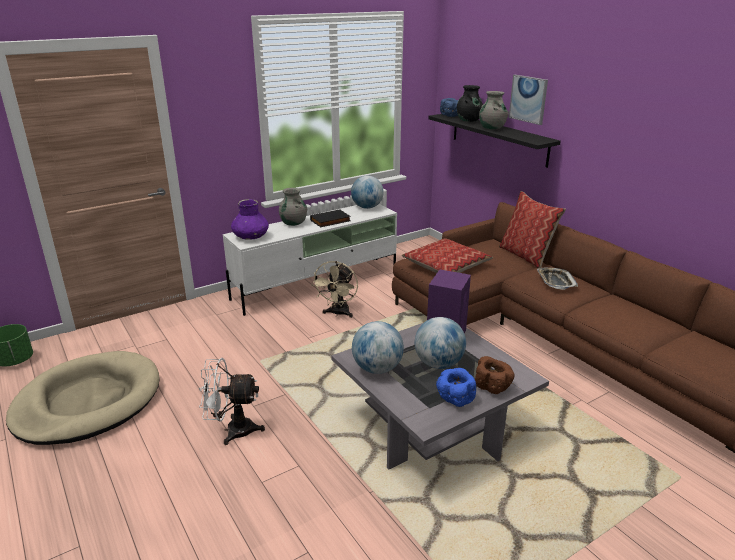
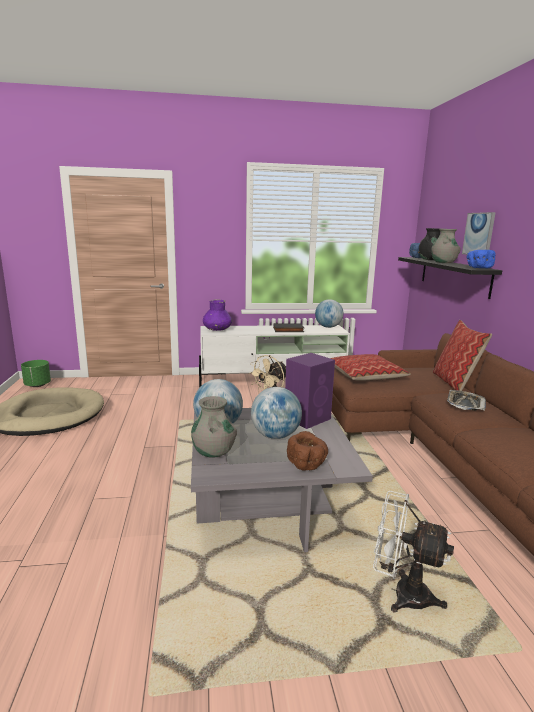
camera: 25 degrees right, 10 degrees down
white fan [199,358,265,445] -> white fan moved to [373,491,454,613]
grey vase [279,188,307,226] -> grey vase moved to [191,396,237,458]
blue bowl [436,368,476,407] -> blue bowl moved to [466,250,495,268]

